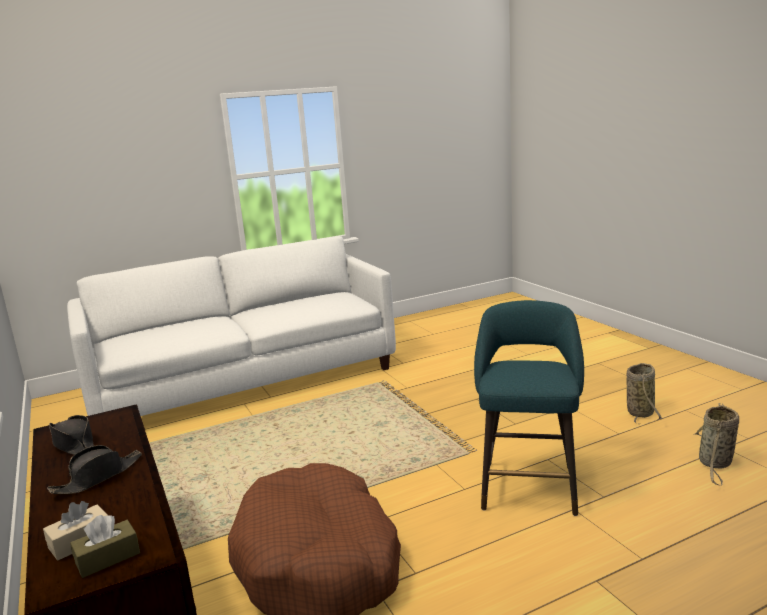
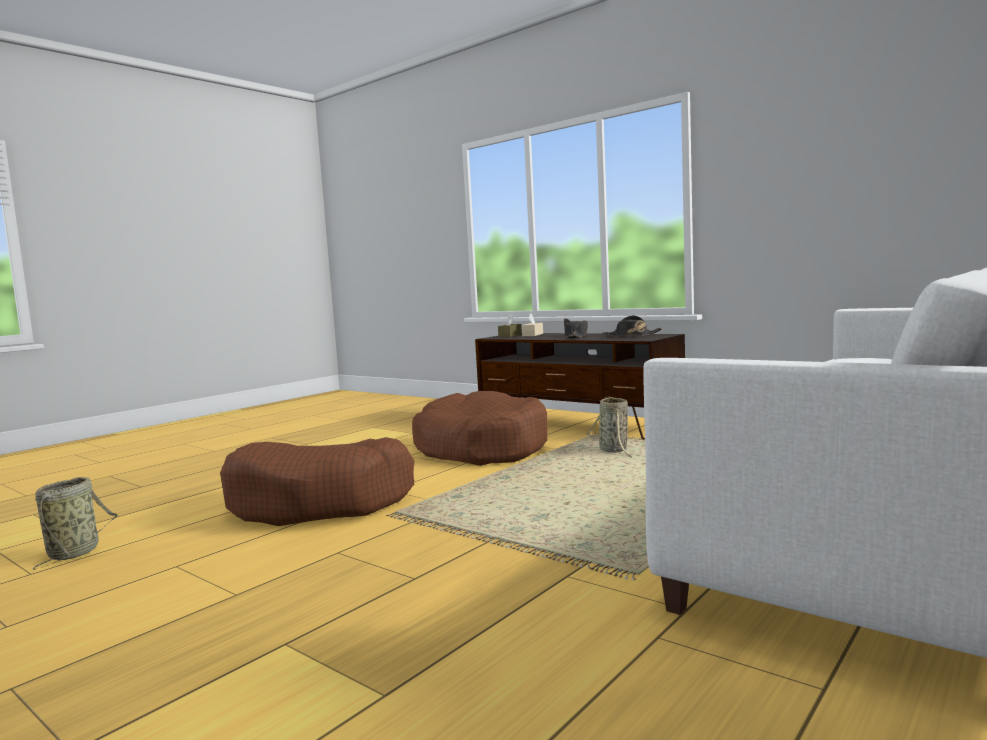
camera: 155 degrees right, 10 degrees down
turquoise stool [474,300,584,516] -> brown dog bed [220,437,414,526]
basket [626,363,663,424] -> basket moved to [587,396,632,458]

